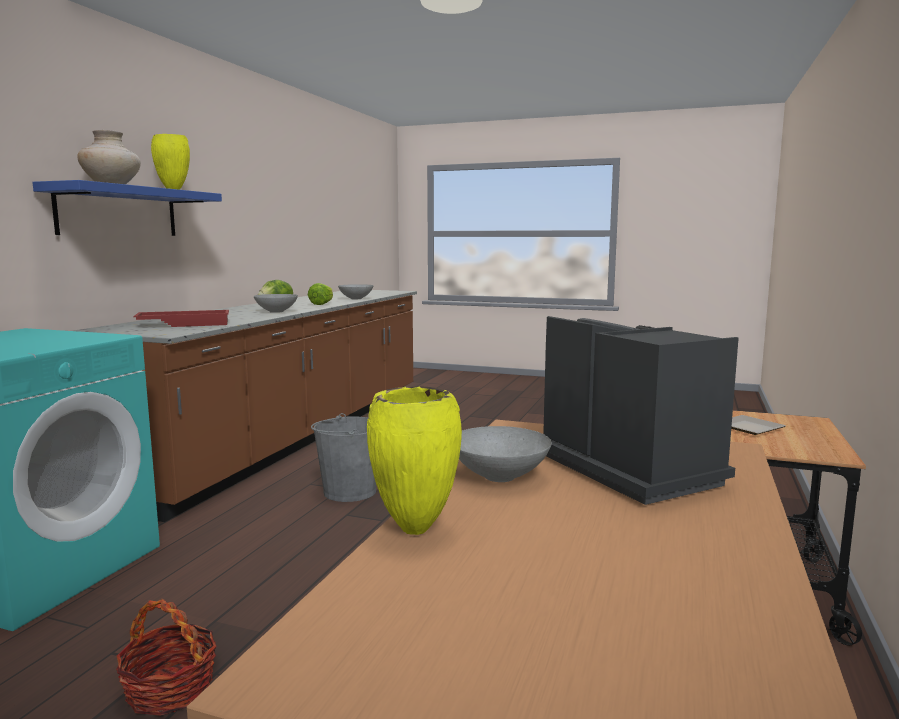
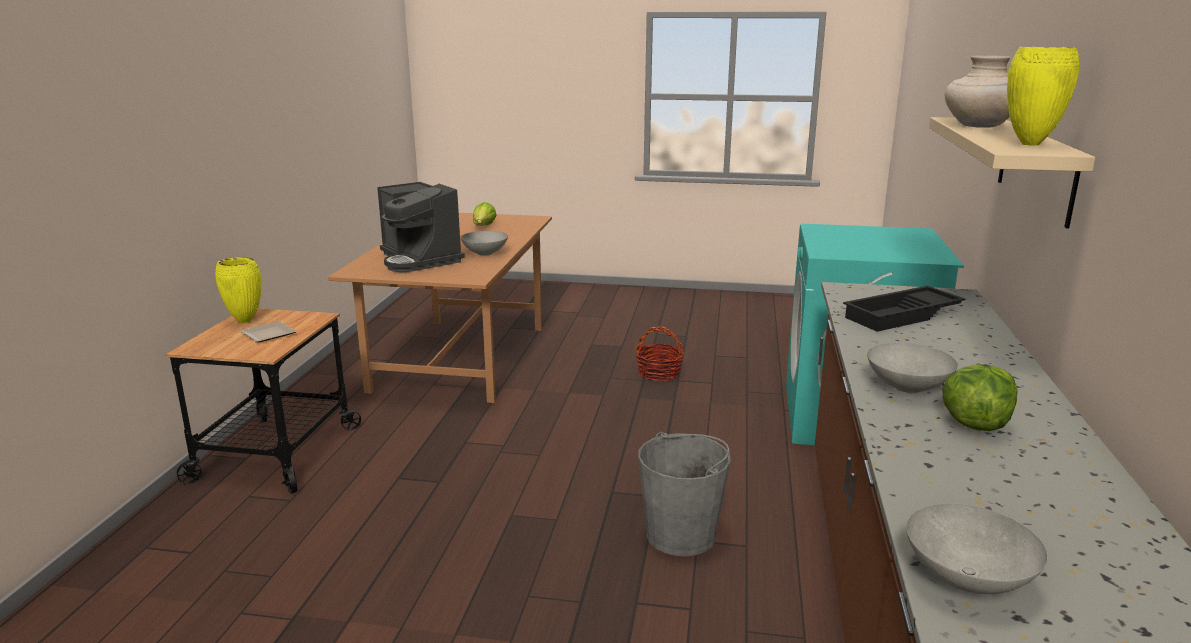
camera: 170 degrees right, 10 degrees up
blue shelf [32,180,222,236] -> beige shelf [929,117,1095,229]
red tray [133,310,229,327] -> black tray [843,286,965,332]
lettuce [308,283,333,305] -> lettuce moved to [473,202,497,226]
yellow vase [367,386,462,535] -> yellow vase moved to [215,257,261,323]

